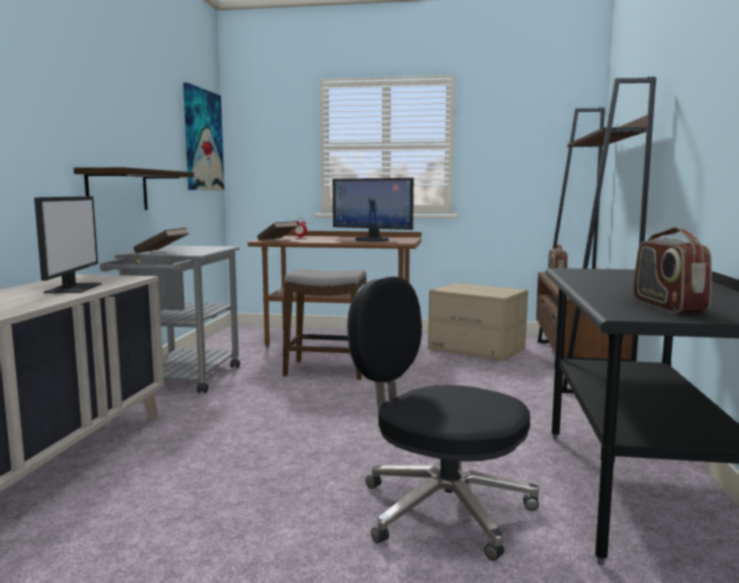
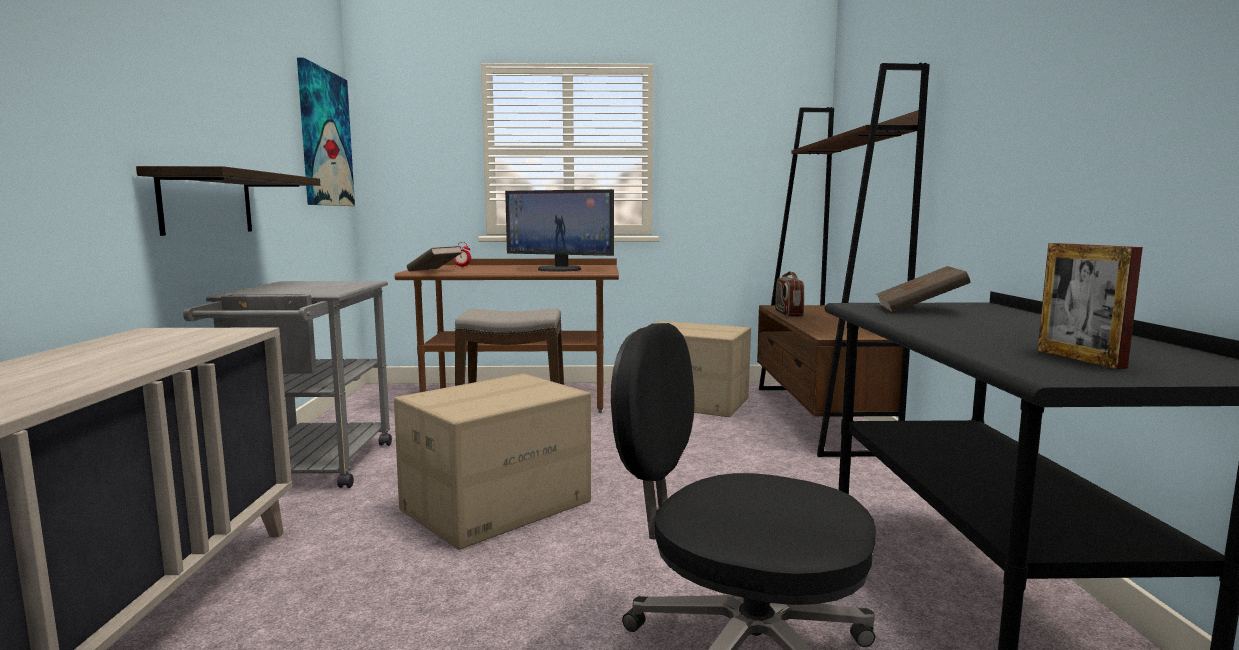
camera: 10 degrees left, 0 degrees up
monitor [34,196,102,293] -> none
brown book [133,228,189,253] -> brown book moved to [876,266,971,313]
radio [633,227,712,313] -> picture frame [1038,243,1143,369]
none -> cardboard box [394,373,591,550]

